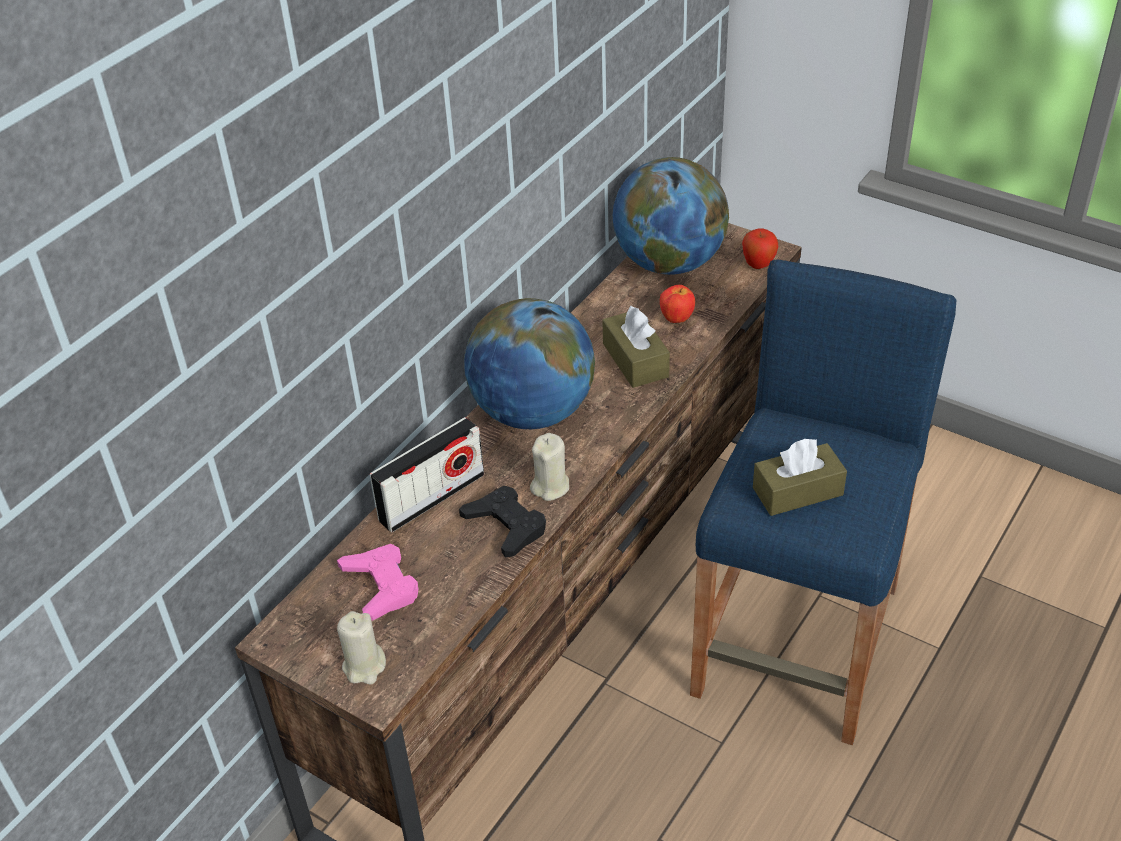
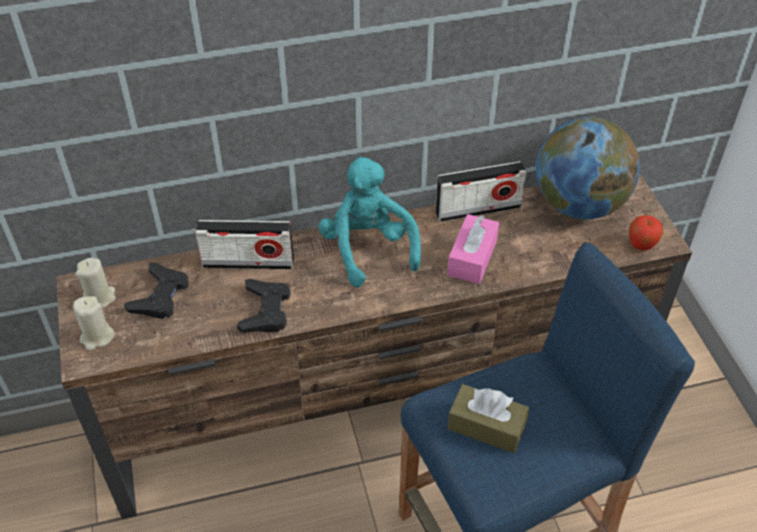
camera: 40 degrees right, 5 degrees up
pink game controller [337,544,419,620] -> black game controller [124,263,189,319]
globe [464,298,595,429] -> turquoise plush toy [318,156,421,287]
beige candle [530,433,569,501] -> beige candle moved to [76,258,116,308]
brown tissue box [602,306,670,388] -> pink tissue box [447,214,499,284]
apple [660,285,695,323] -> none
none -> radio [435,161,527,222]

